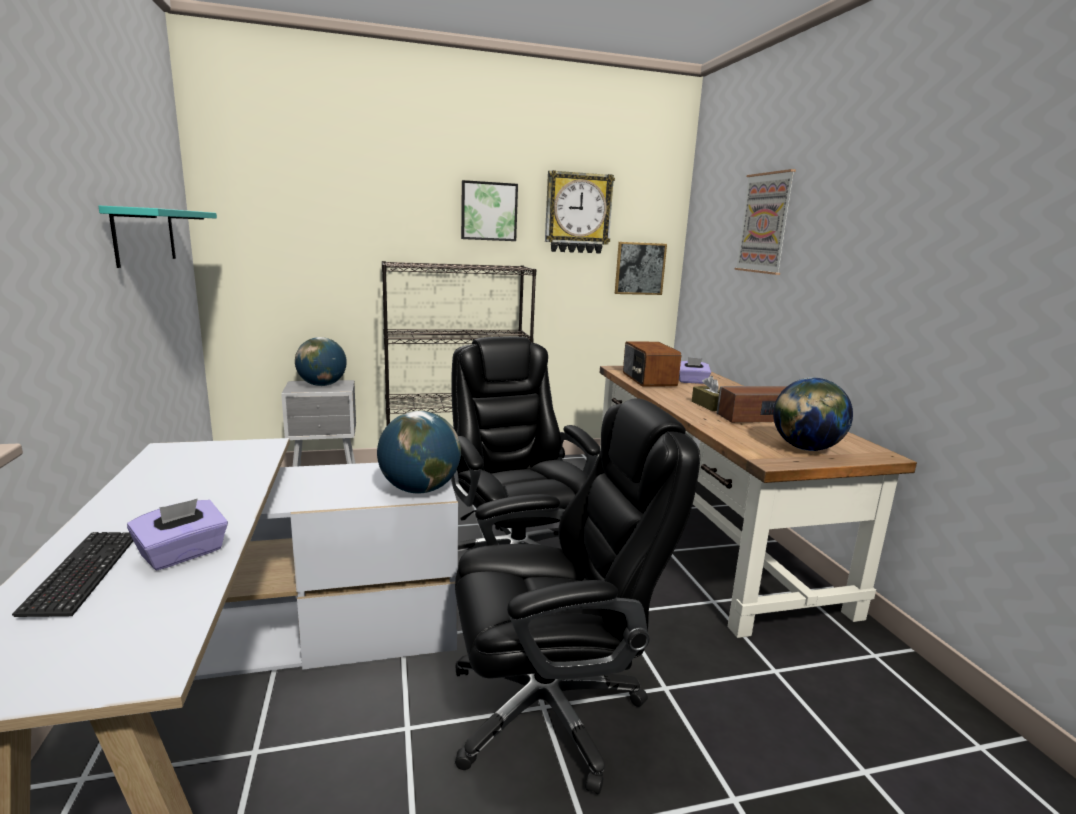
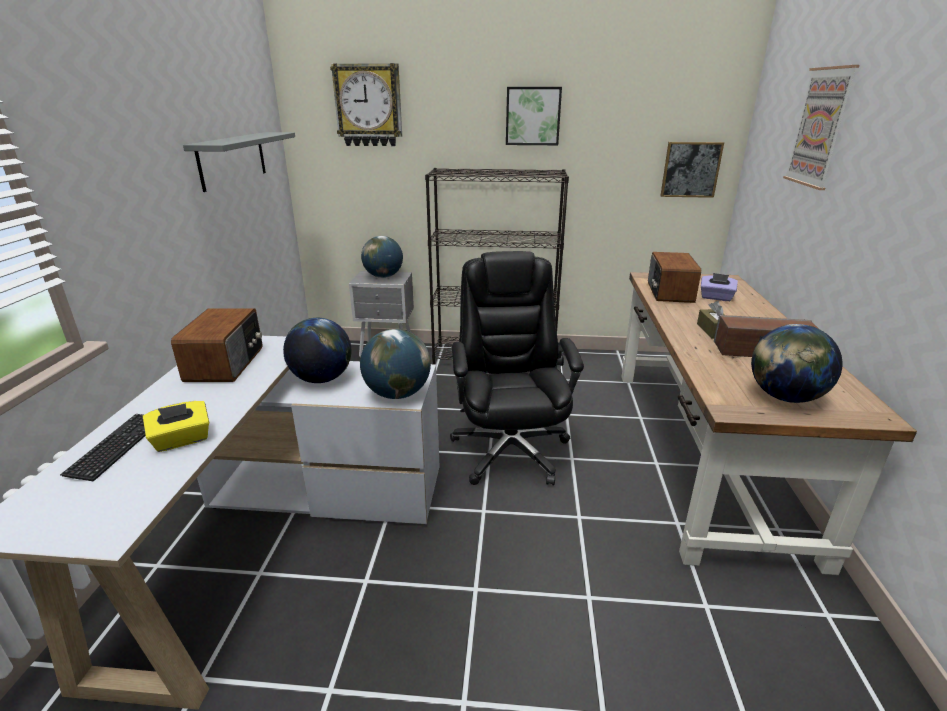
camera: 20 degrees right, 10 degrees up
turquoise shelf [98,206,217,268] -> grey shelf [183,132,295,192]
purple tissue box [127,498,228,571] -> yellow tissue box [143,401,209,452]
black office chair [455,398,700,794] -> none
wall clock [545,170,615,253] -> wall clock moved to [330,63,402,146]
none -> radio [171,308,262,382]
none -> globe [283,318,351,383]

